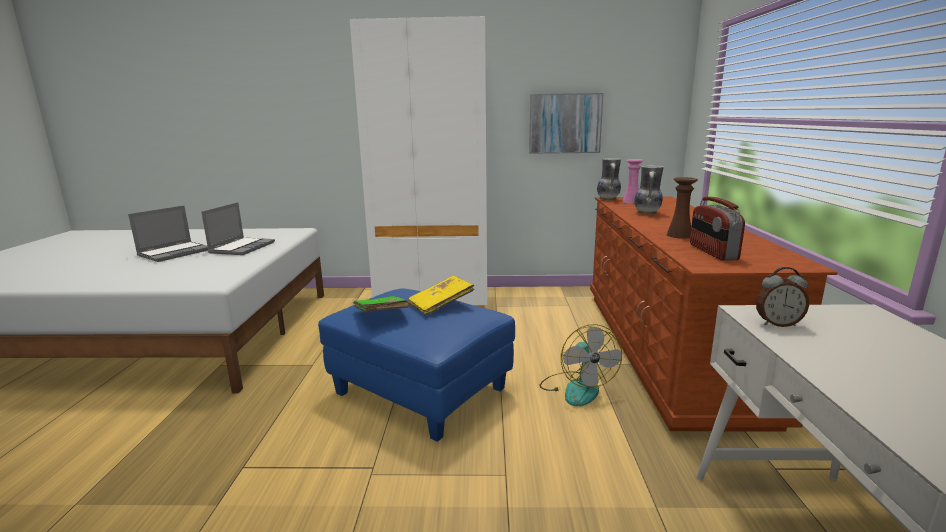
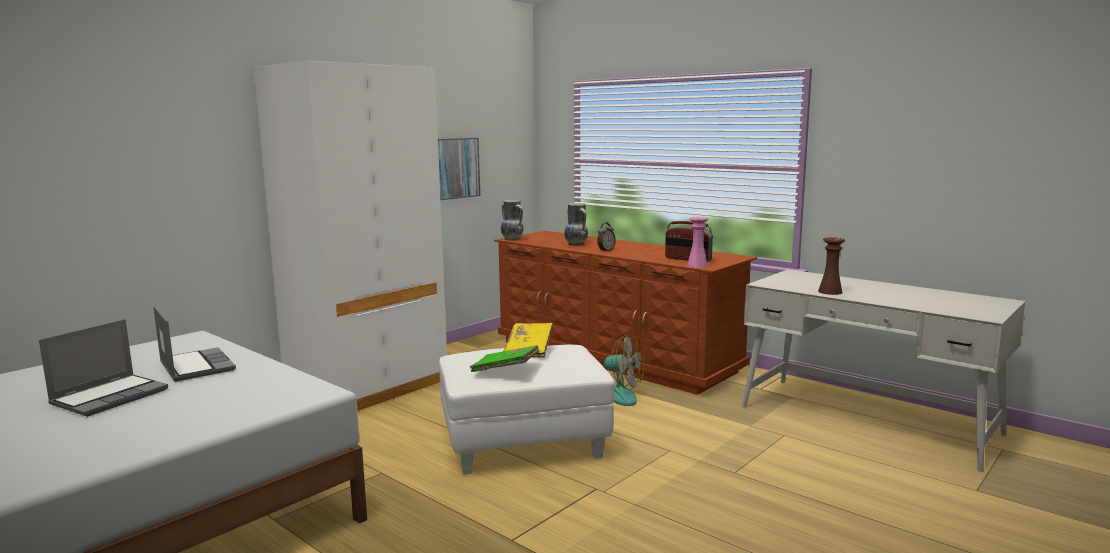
camera: 50 degrees left, 5 degrees down
laptop [128,206,208,262] -> laptop turned 45 degrees clockwise [39,319,168,417]
blue ottoman [318,289,515,442] -> white ottoman [439,345,615,474]
pink vase [622,159,643,204] -> pink vase moved to [687,217,709,268]
brown vase [667,177,698,239] -> brown vase moved to [818,237,845,295]
alarm clock [756,267,809,327] -> alarm clock moved to [597,223,616,252]

